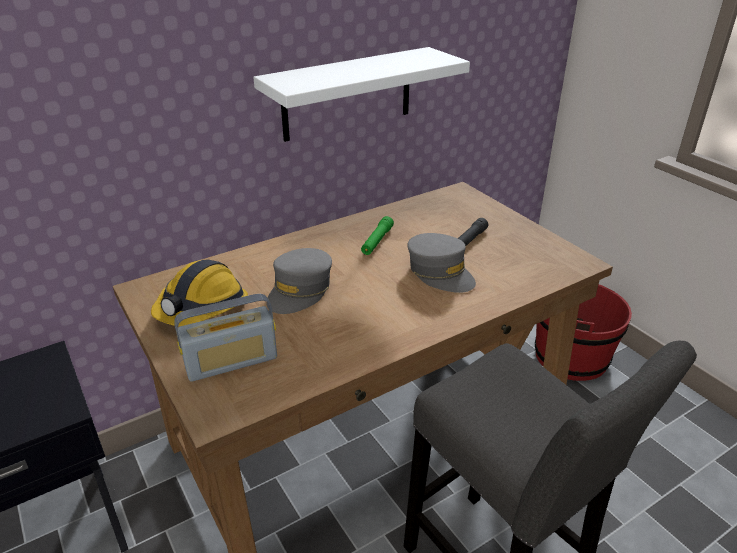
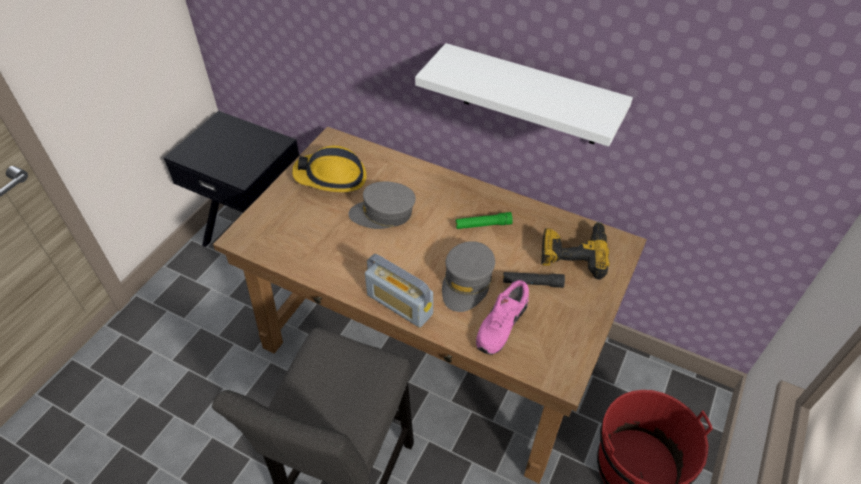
camera: 60 degrees right, 15 degrees up
radio [174,294,277,382] -> radio moved to [365,254,433,328]
none -> pink shoe [476,280,529,355]
none -> power drill [541,222,610,280]

